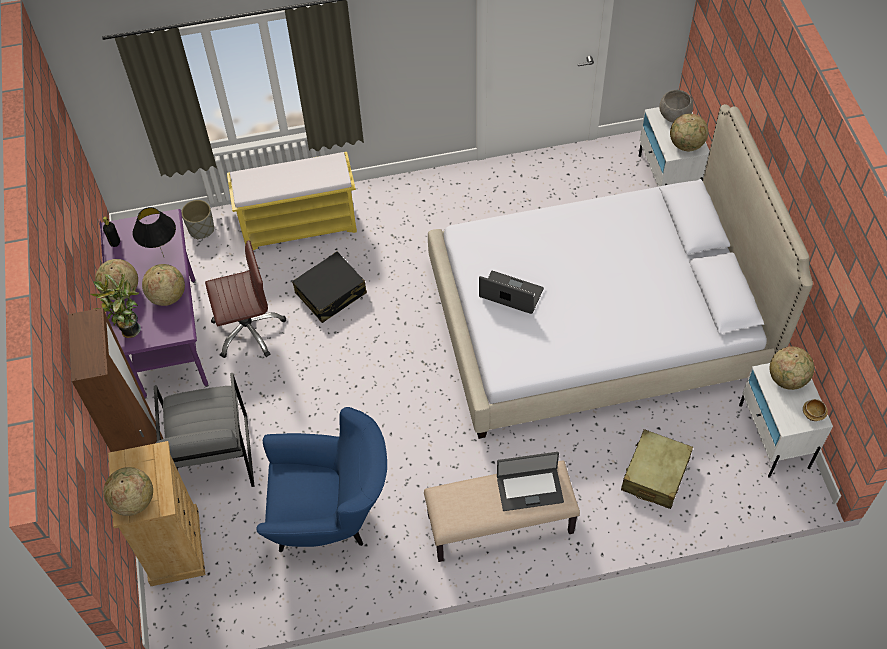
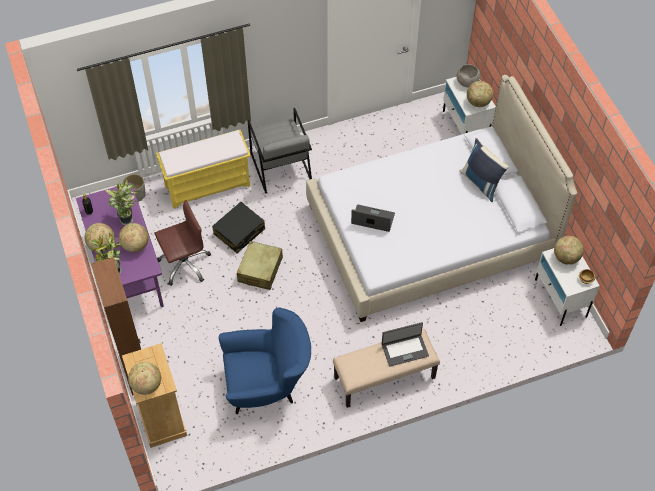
camera: 10 degrees left, 0 degrees up
black table lamp [133,207,176,257] -> potted plant [105,180,137,225]
grey armchair [154,373,255,487] -> grey armchair moved to [247,108,312,194]
beige suitcase [621,429,693,509] -> beige suitcase moved to [237,241,283,290]
none -> blue pillow [460,138,509,202]

